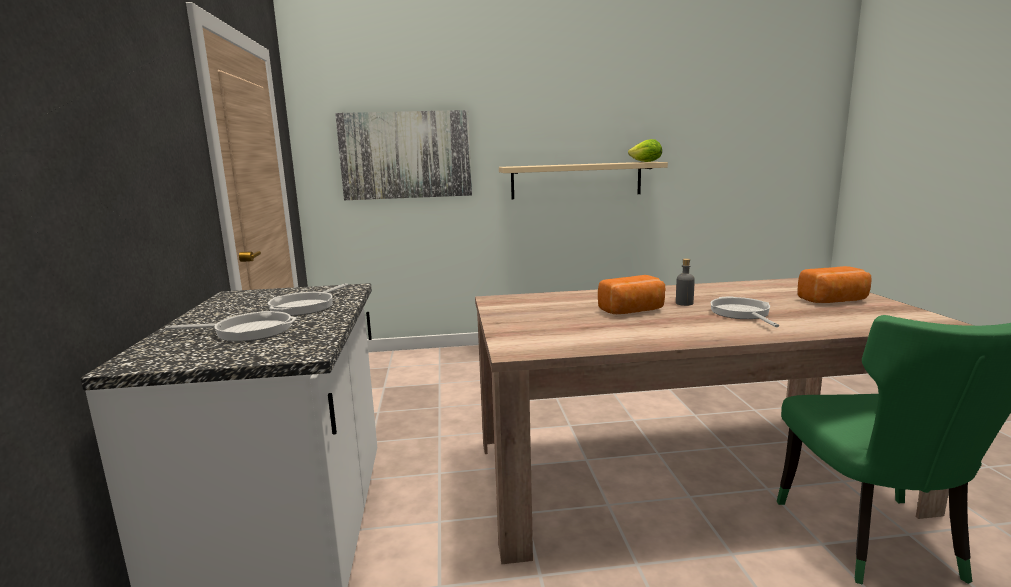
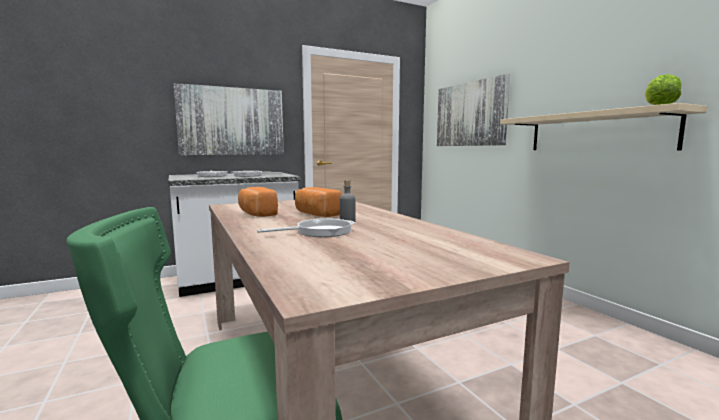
camera: 70 degrees right, 5 degrees down
bread [797,266,871,303] -> bread moved to [238,187,278,217]
none -> picture [174,83,284,155]

